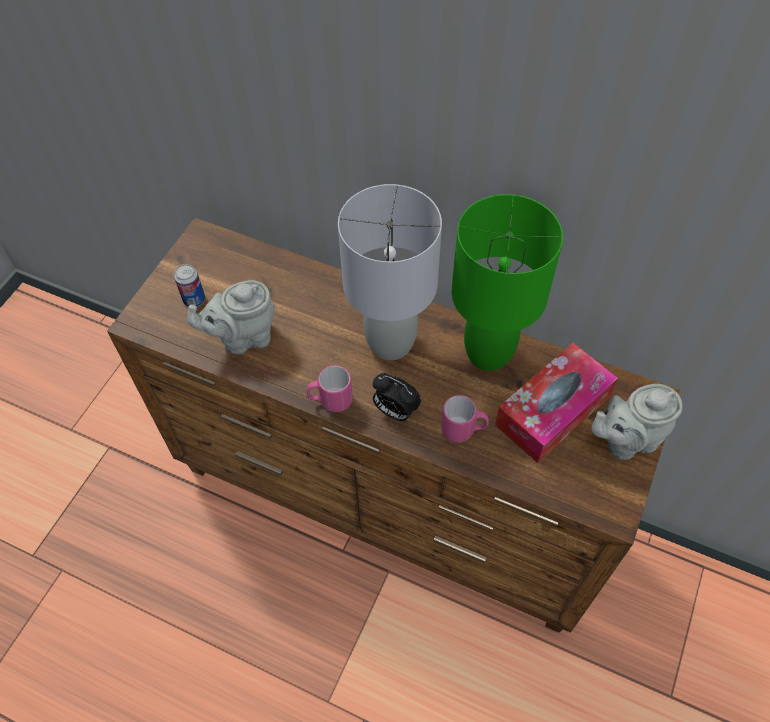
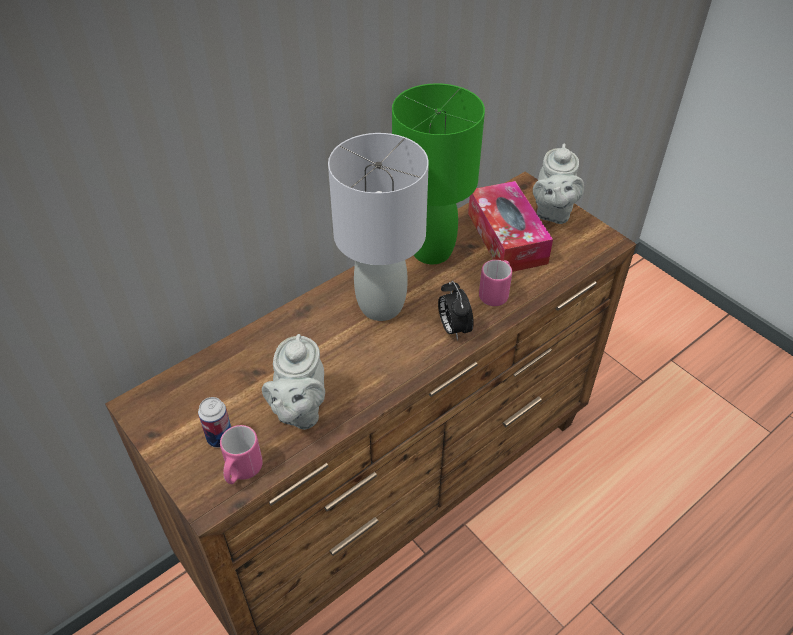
camera: 65 degrees left, 10 degrees down
pink mug [306,365,353,412] -> pink mug moved to [220,425,263,484]
alarm clock [373,373,421,421] -> alarm clock turned 105 degrees clockwise [438,281,474,341]

